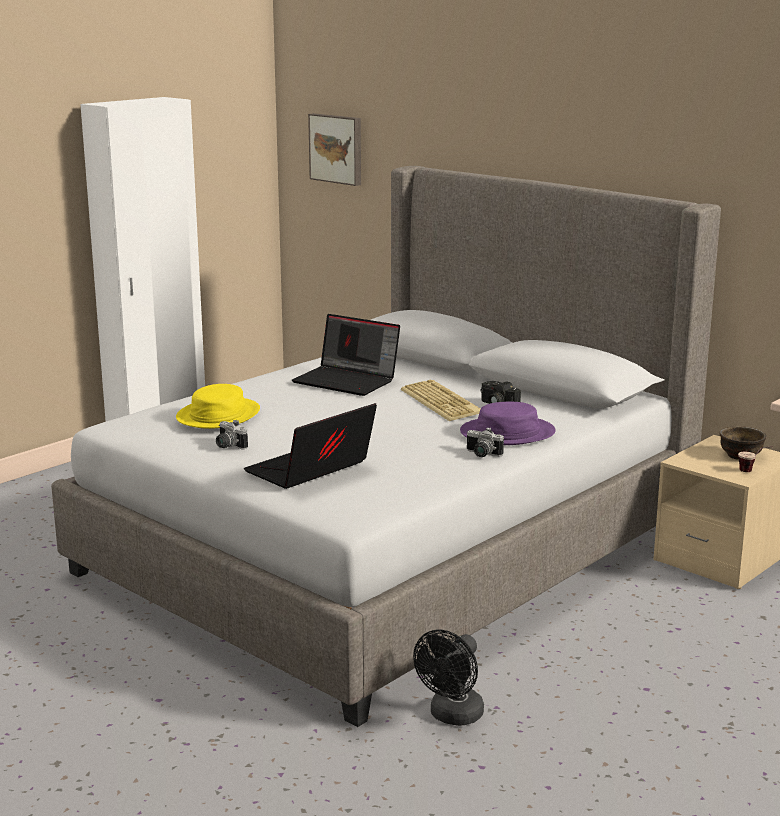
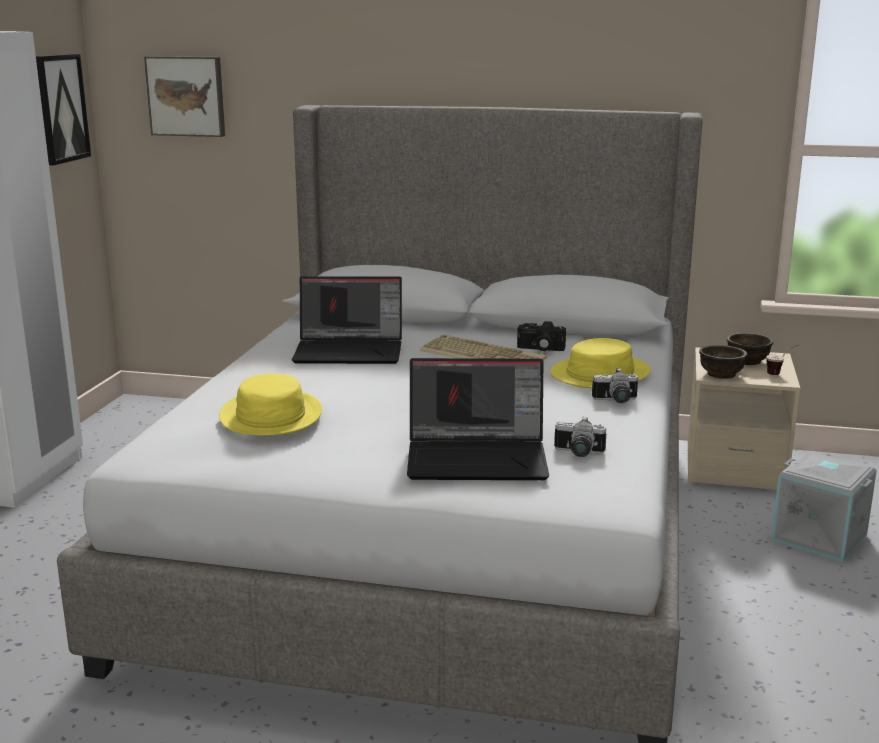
camera: 30 degrees left, 0 degrees up
camera [216,420,248,449] -> camera moved to [554,417,606,457]
laptop [244,403,377,489] -> laptop turned 105 degrees counterclockwise [407,358,549,480]
black fan [413,630,484,726] -> none
purple hat [460,402,556,445] -> yellow hat [550,338,651,388]
none -> picture [36,54,91,165]
none -> brown bowl [699,345,747,379]
none -> grey storage box [771,451,877,562]

